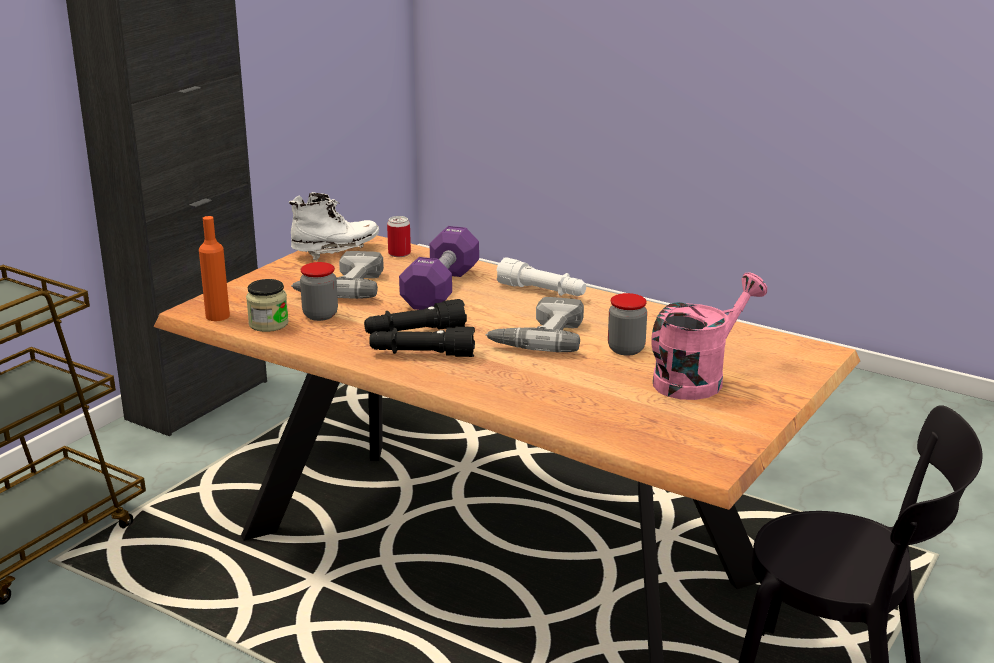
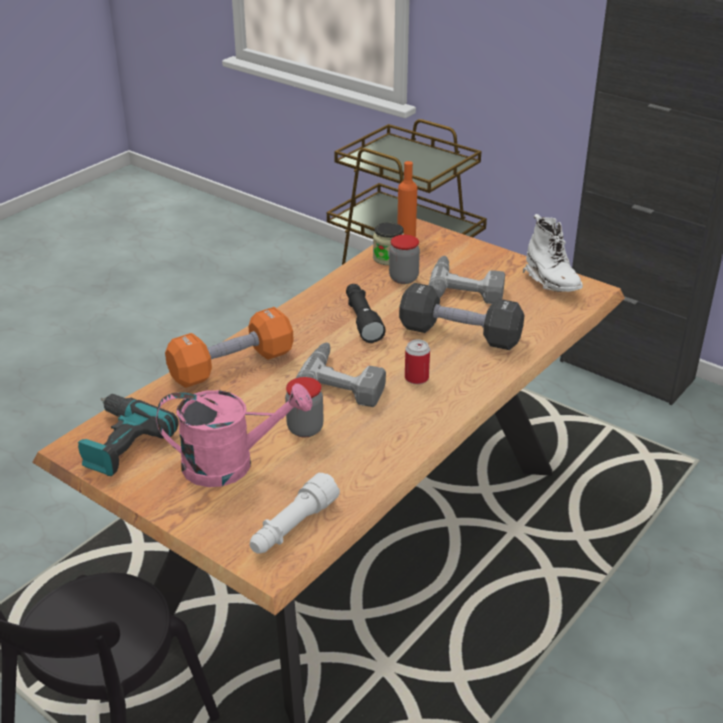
camera: 95 degrees right, 10 degrees up
black flashlight [369,326,475,357] -> none
can [387,216,411,257] -> can moved to [405,340,430,384]
purple dumbbell [399,226,479,310] -> black dumbbell [399,283,524,350]
white flashlight [497,257,586,296] -> white flashlight moved to [250,472,340,553]
pink watering can [652,273,767,400] -> pink watering can turned 60 degrees counterclockwise [156,383,312,487]
none -> power drill [78,394,179,476]
none -> orange dumbbell [165,307,294,388]

